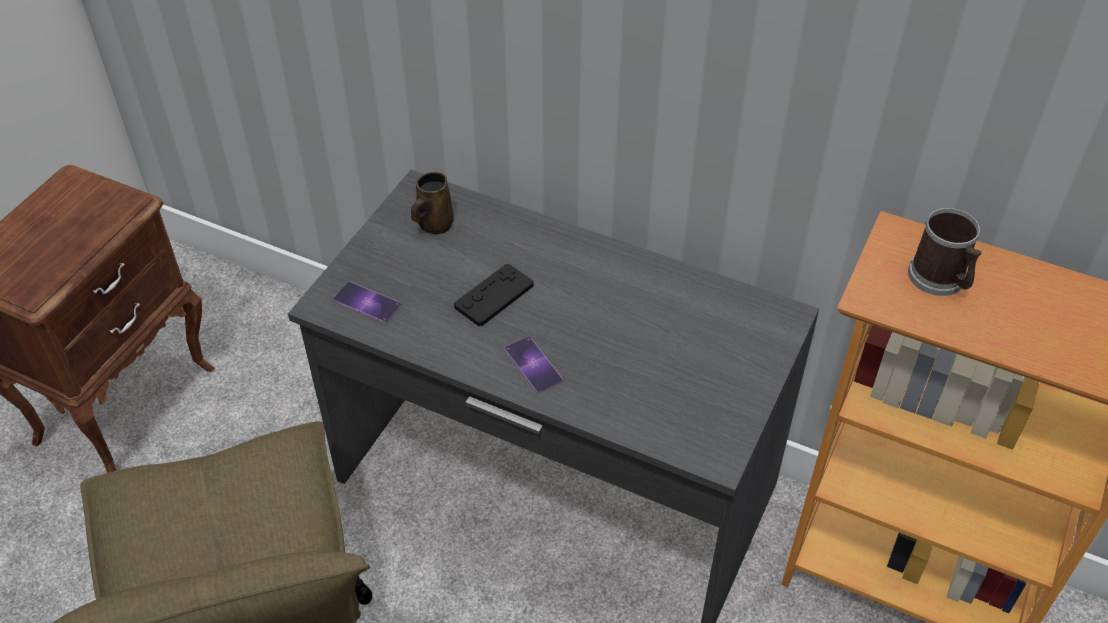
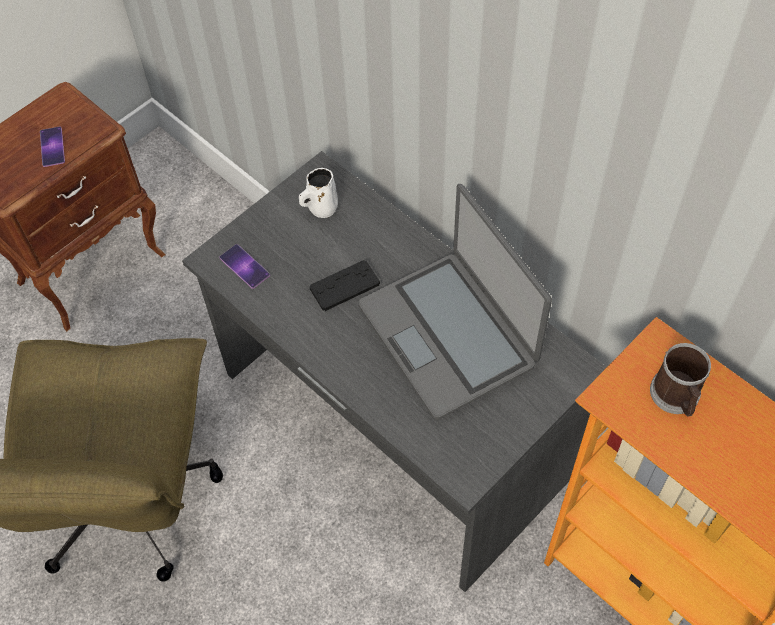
camera: 20 degrees right, 10 degrees up
brown mug [411,172,454,234] -> white mug [299,168,338,218]
phone [504,337,563,394] -> phone moved to [40,126,65,167]
none -> laptop [358,184,552,420]

